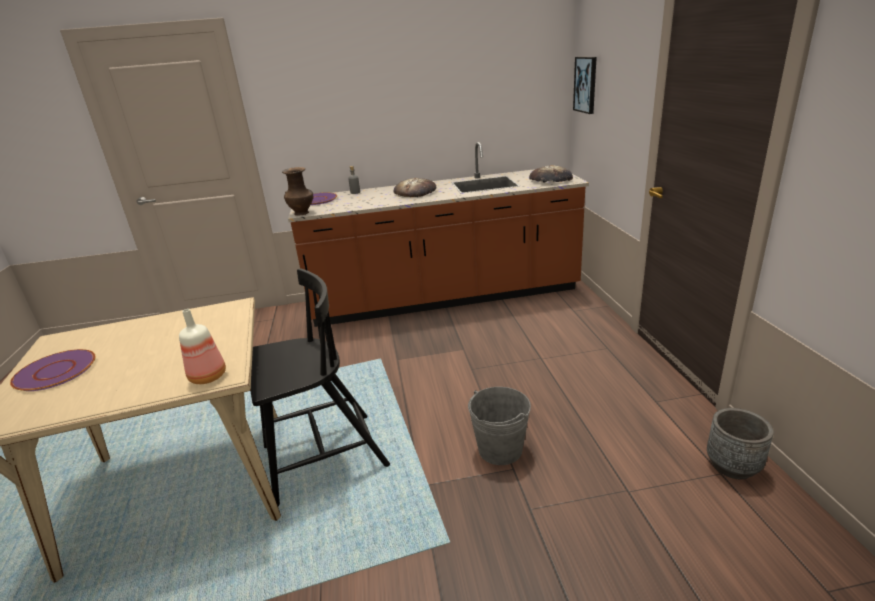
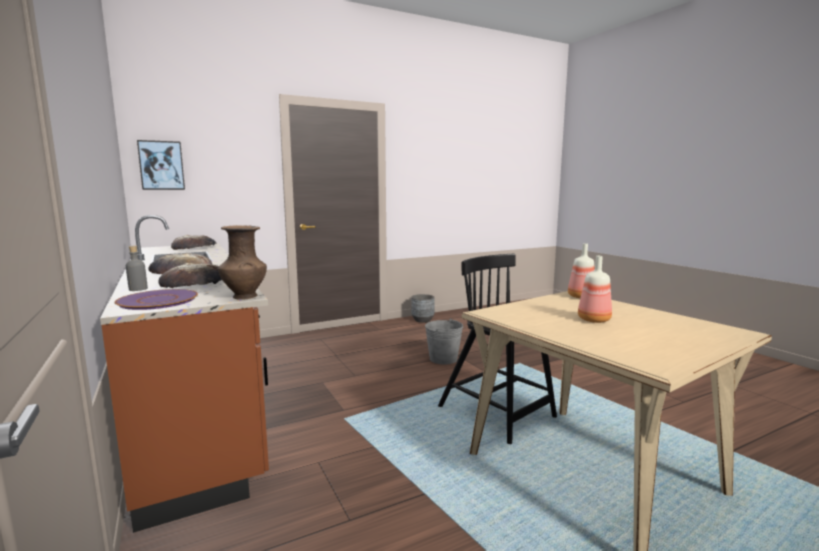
camera: 110 degrees left, 15 degrees down
purple plate [10,349,95,391] -> none
none -> bread [158,263,222,288]
none -> bottle [578,256,612,323]

